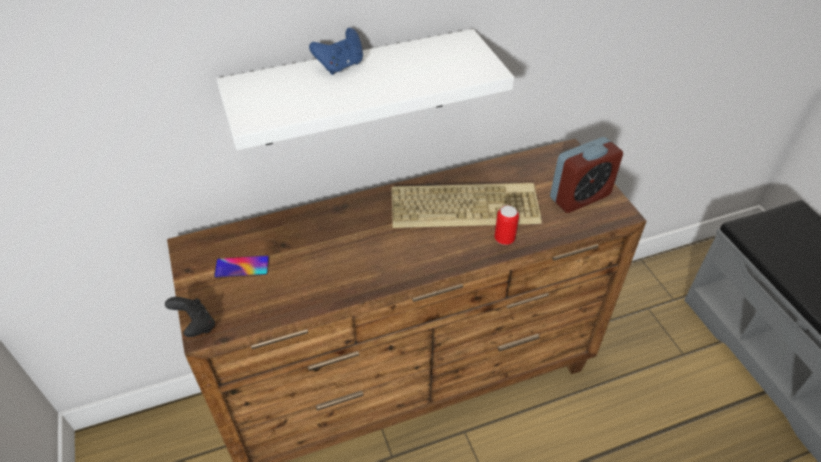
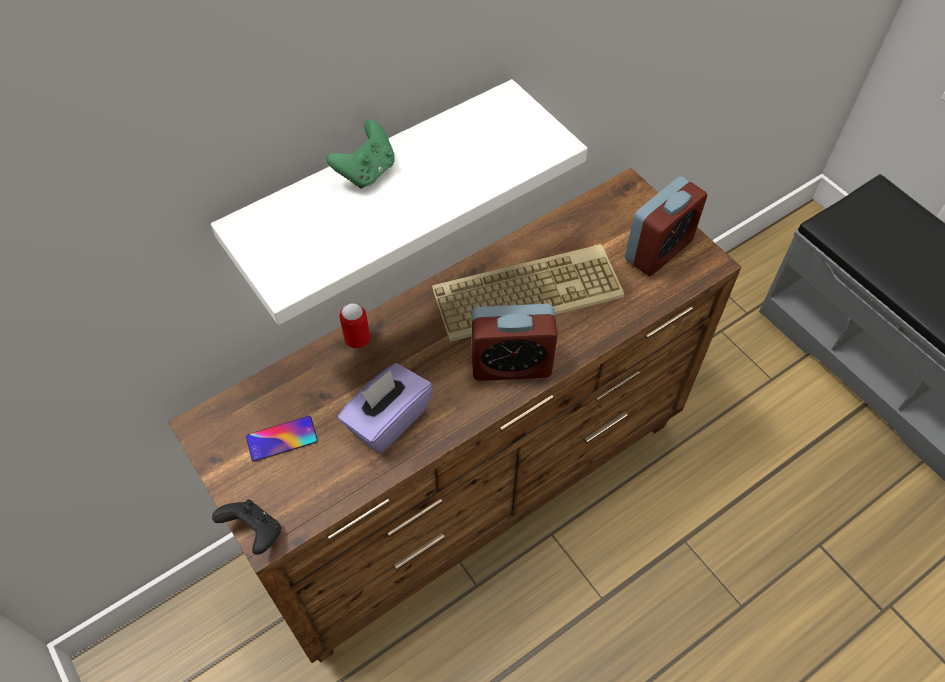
camera: 15 degrees left, 10 degrees up
blue game controller [309,28,363,75] -> green game controller [326,120,395,189]
can [494,205,519,245] -> can moved to [340,303,370,348]
none -> purple tissue box [338,363,433,454]
none -> alarm clock [471,304,558,381]

